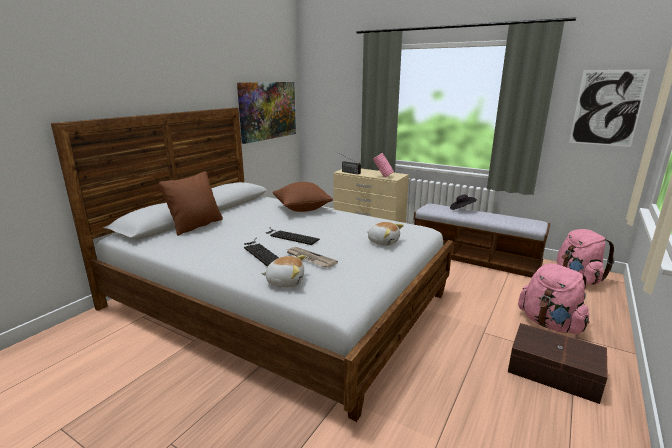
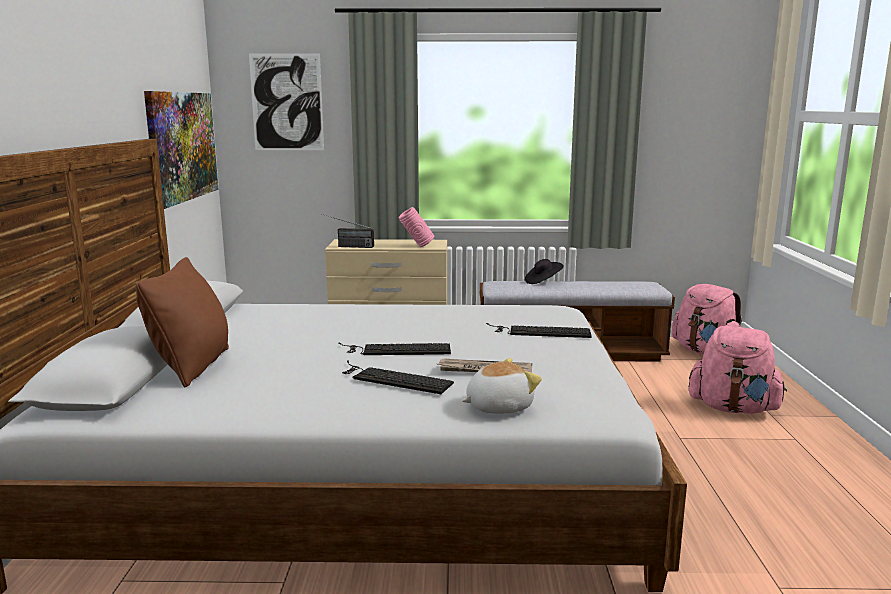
camera: 30 degrees left, 5 degrees down
brown pillow [273,182,333,212] -> none
plush toy [367,222,404,246] -> keyboard [486,323,592,338]
brown storage box [508,323,608,404] -> none
picture [569,70,650,147] -> picture moved to [249,53,324,150]

